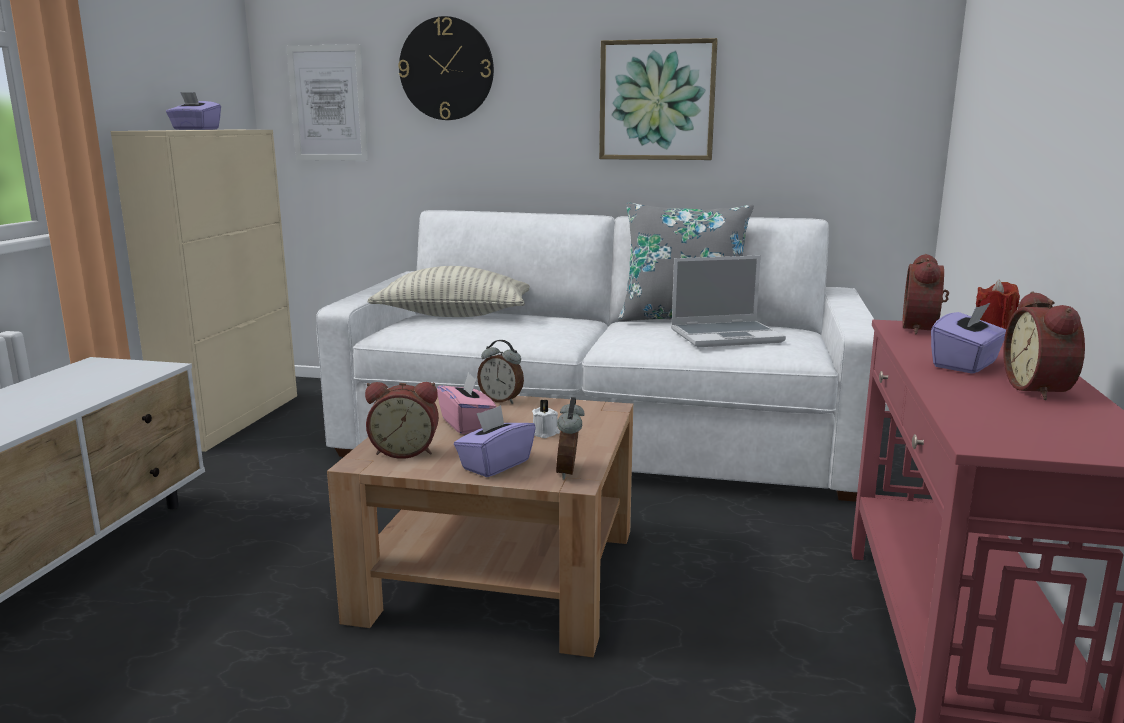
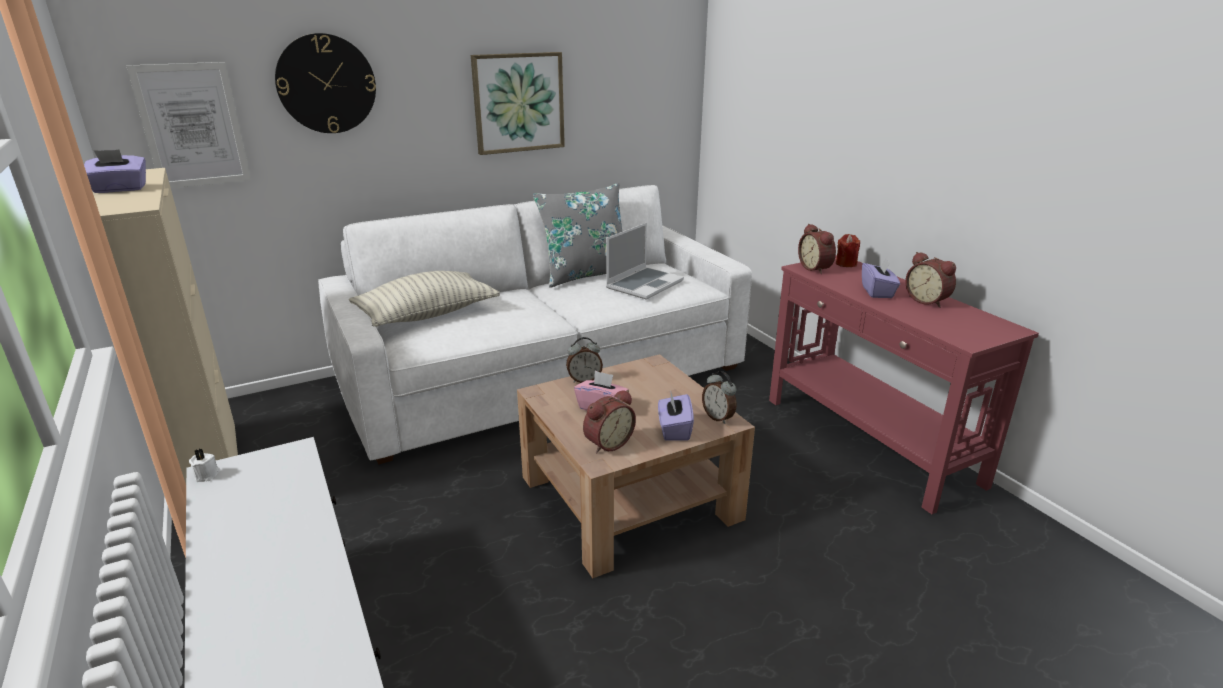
camera: 40 degrees left, 10 degrees up
white candle [532,399,560,438] -> white candle moved to [189,448,221,482]

